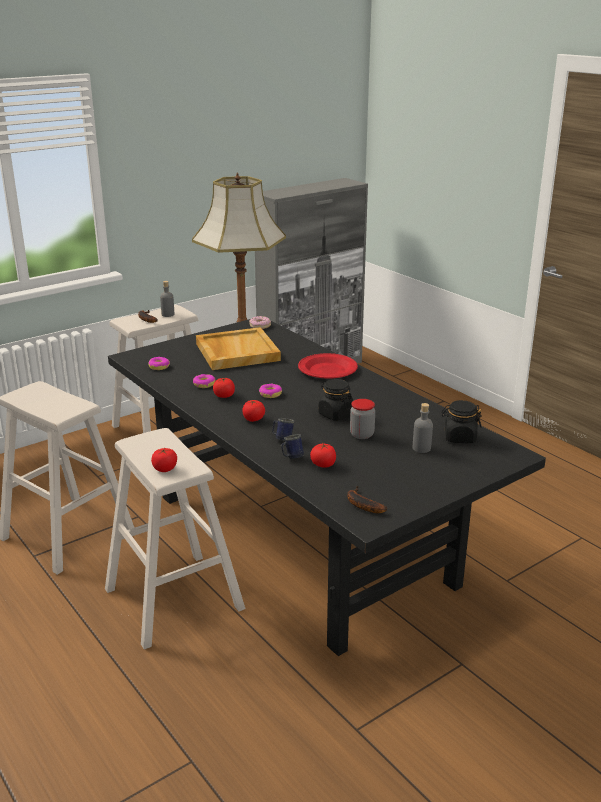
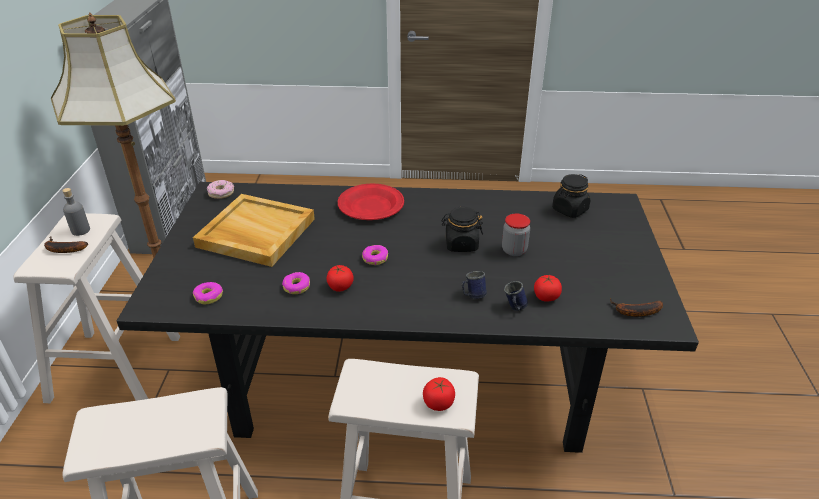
camera: 50 degrees left, 10 degrees up
tomato [242,400,265,422] -> none
grey bottle [413,403,433,453] -> none

